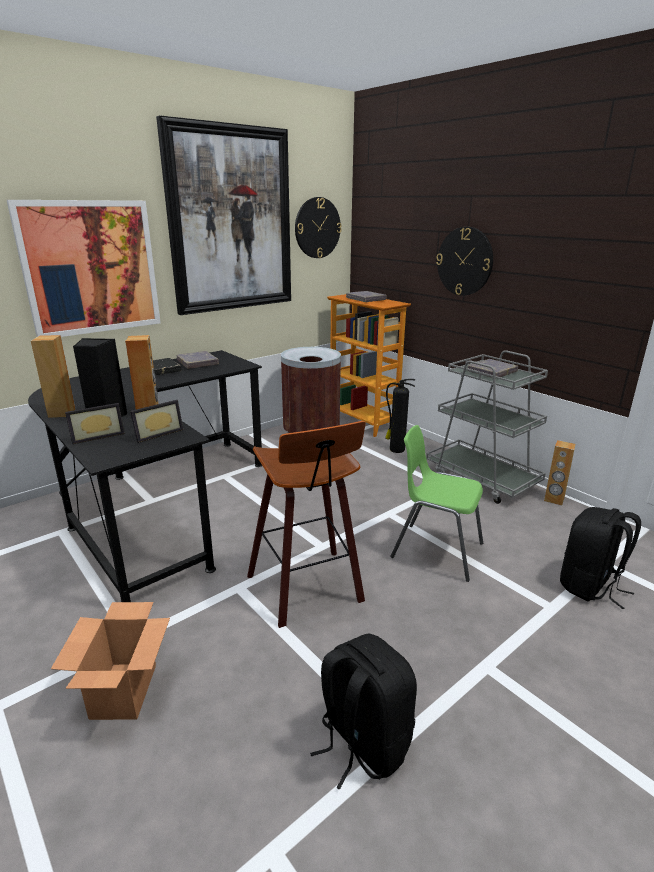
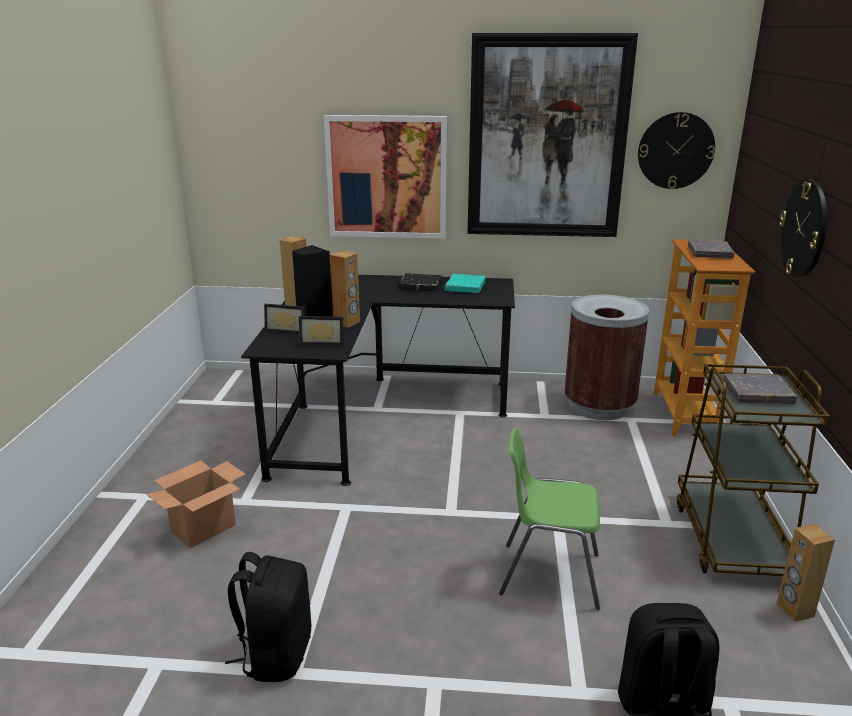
camera: 45 degrees right, 0 degrees up
grey book [176,351,219,369] -> turquoise book [445,274,486,293]
stool [247,421,366,628] -> none
fire extinguisher [385,379,416,453] -> none
green chair [391,425,483,582] -> green chair turned 60 degrees counterclockwise [499,428,600,610]
grey cart [426,350,548,504] -> brown cart [676,364,830,576]

